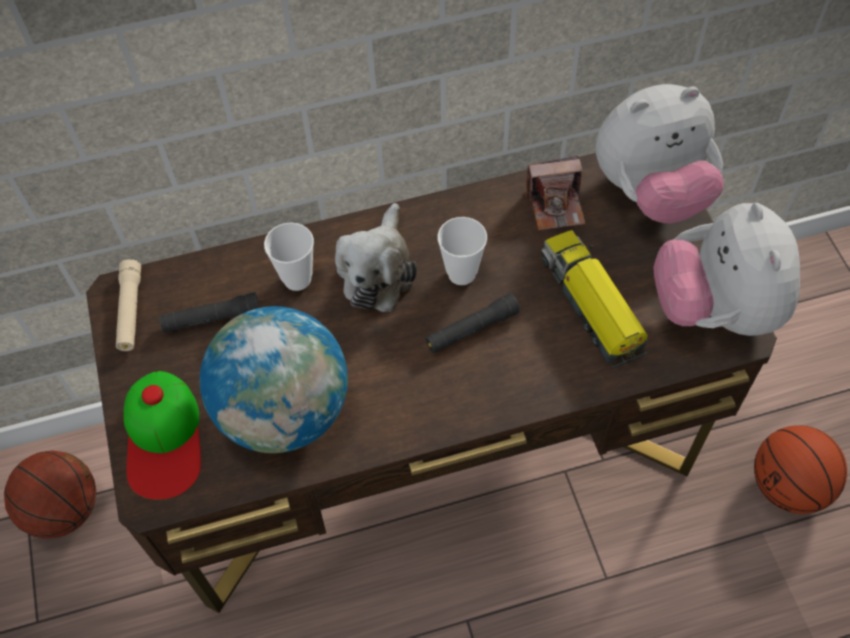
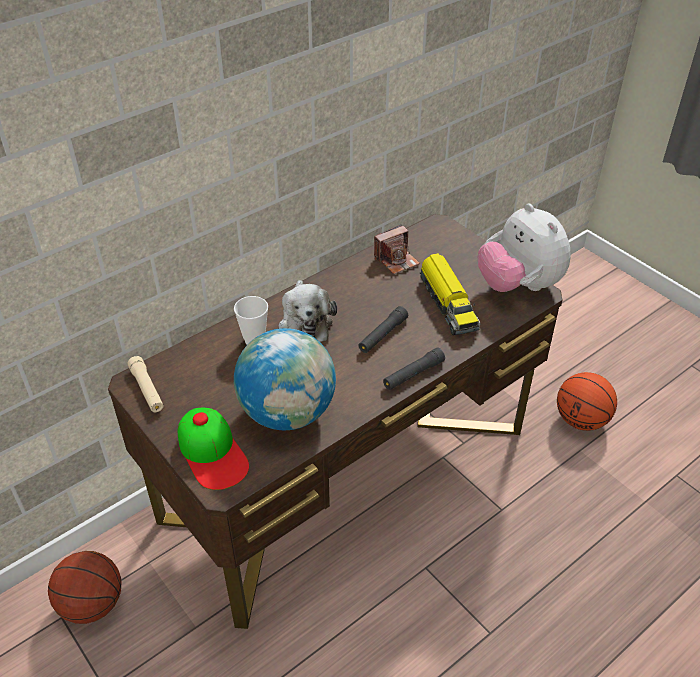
camera: 25 degrees left, 15 degrees down
black flashlight [159,292,259,333] -> black flashlight moved to [383,347,445,390]
cup [437,217,487,285] -> none
toy truck [541,230,648,368] -> toy truck turned 150 degrees counterclockwise [420,253,481,335]
plush toy [596,84,724,223] -> none

